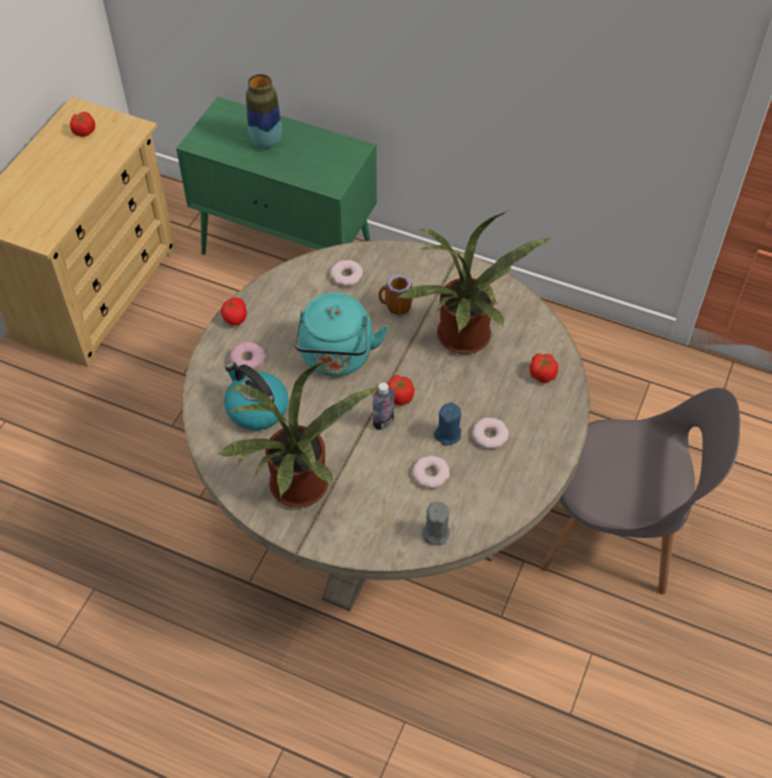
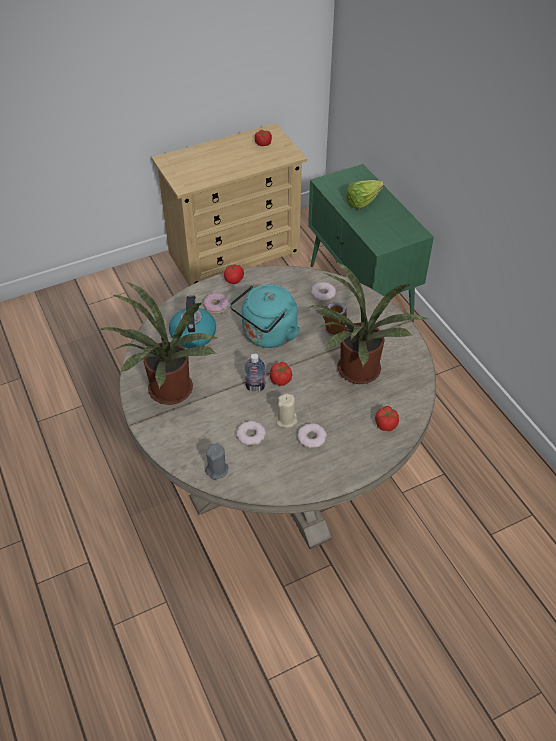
camera: 40 degrees right, 5 degrees down
vase [246,74,282,149] -> lettuce [346,180,384,209]
blue candle [434,403,461,446] -> beige candle [276,394,298,428]
grey chair [540,388,740,594] -> none

